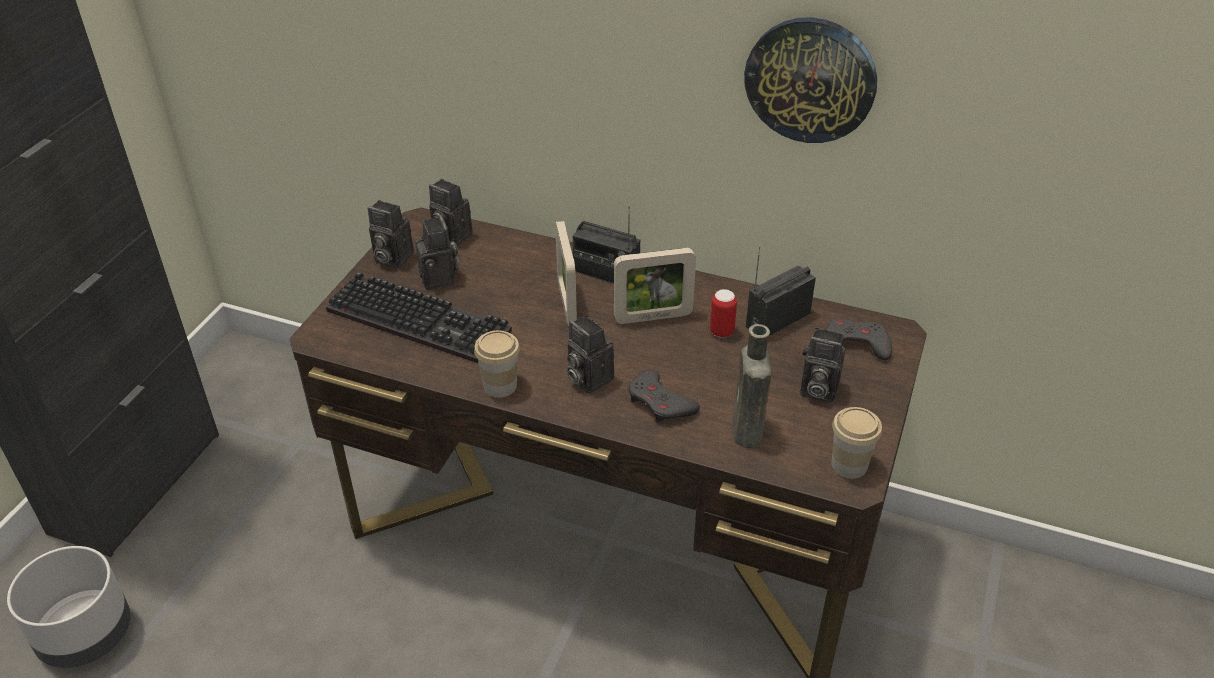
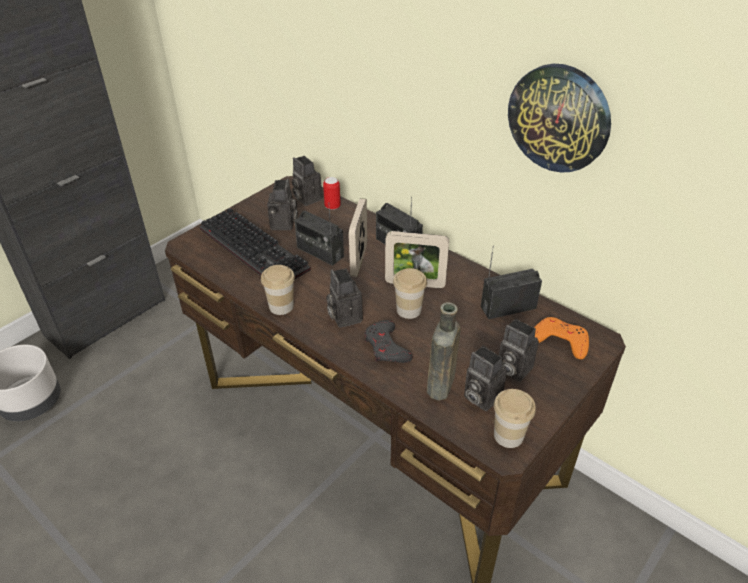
camera: 20 degrees right, 0 degrees up
camera [368,200,414,269] -> camera moved to [464,346,507,411]
can [710,289,737,338] -> can moved to [323,177,341,210]
grey game controller [825,318,892,360] -> orange game controller [534,317,589,360]
none -> radio [295,203,344,266]
none -> cup [393,268,427,319]

